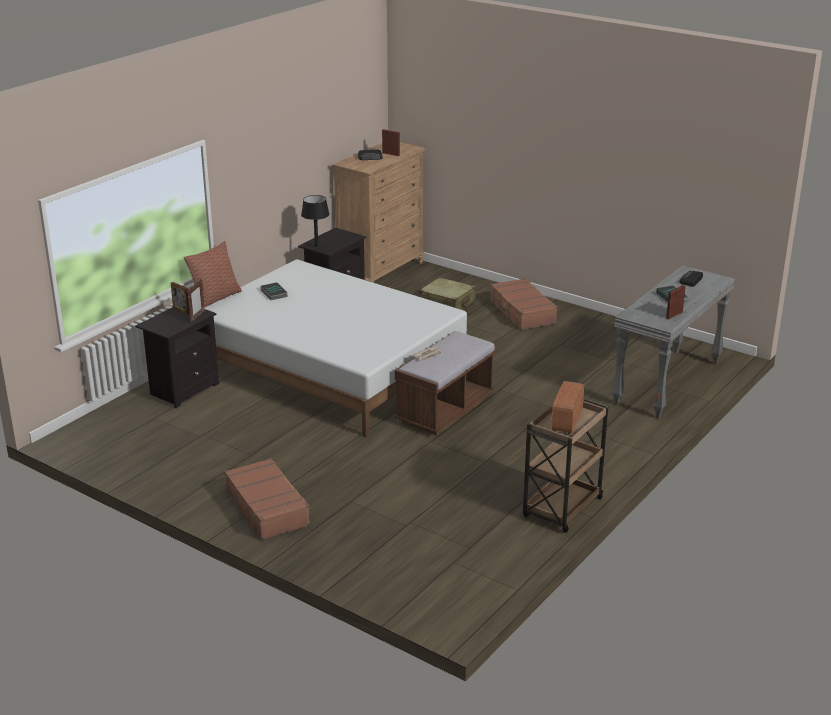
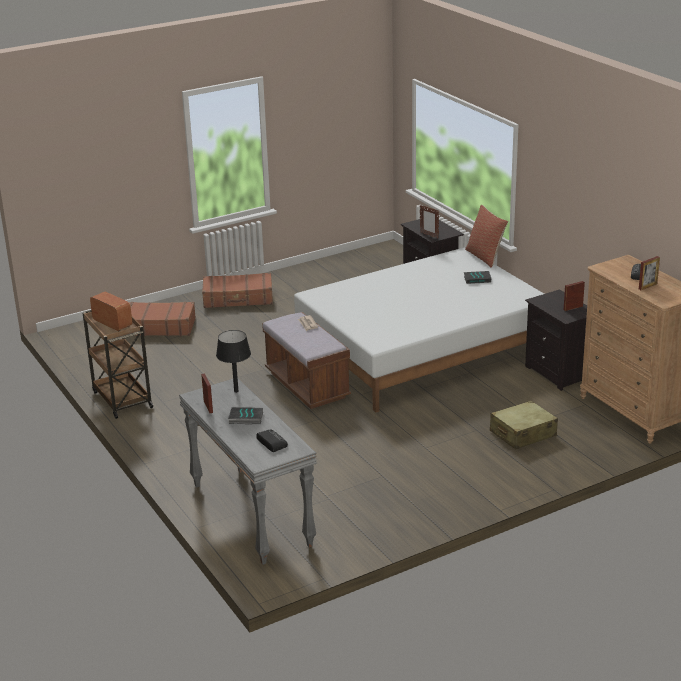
camera: 115 degrees right, 0 degrees up
picture frame [171,282,190,314] -> picture frame moved to [564,281,585,311]
black table lamp [301,195,329,247] -> black table lamp moved to [216,330,251,393]
brown suitcase [490,278,558,330] -> brown suitcase moved to [129,302,196,336]

